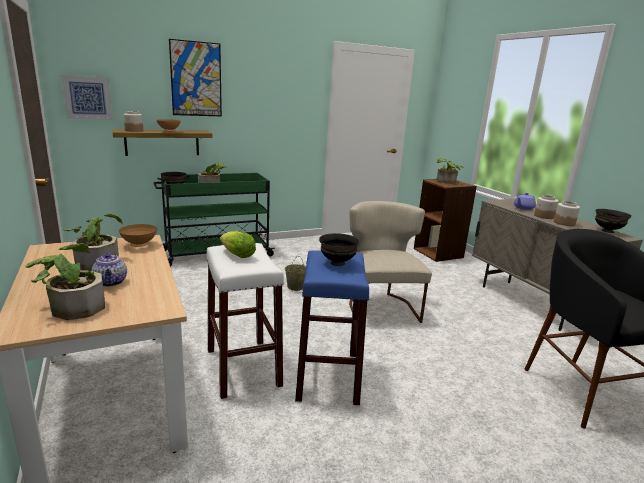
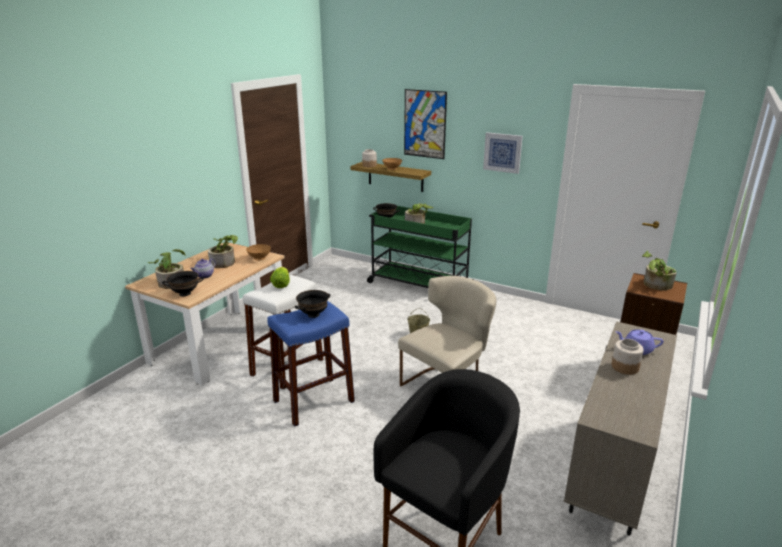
camera: 55 degrees right, 5 degrees up
picture [61,75,112,120] -> picture moved to [483,132,523,174]
jar [554,201,580,226] -> none
black bowl [595,209,631,233] -> black bowl moved to [162,271,204,296]

